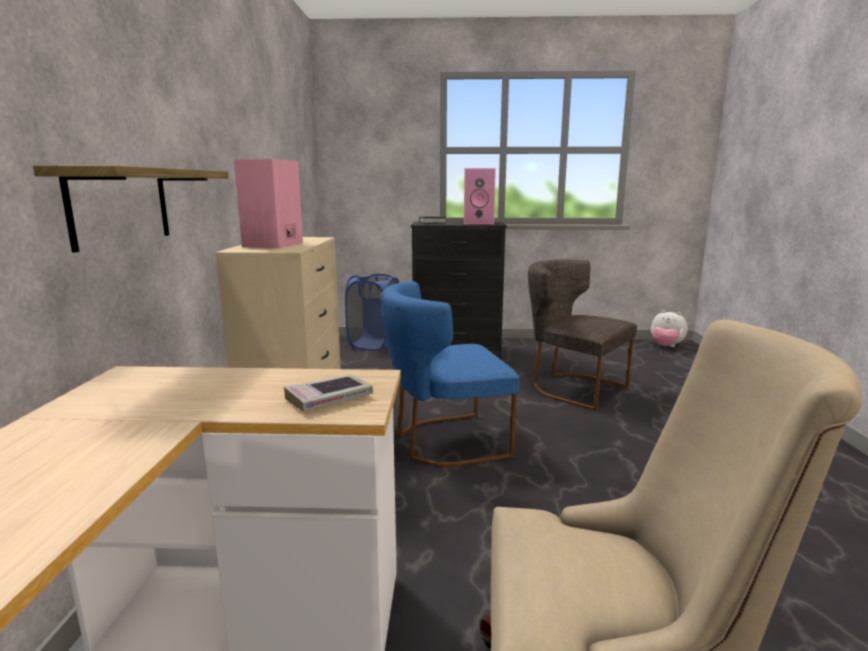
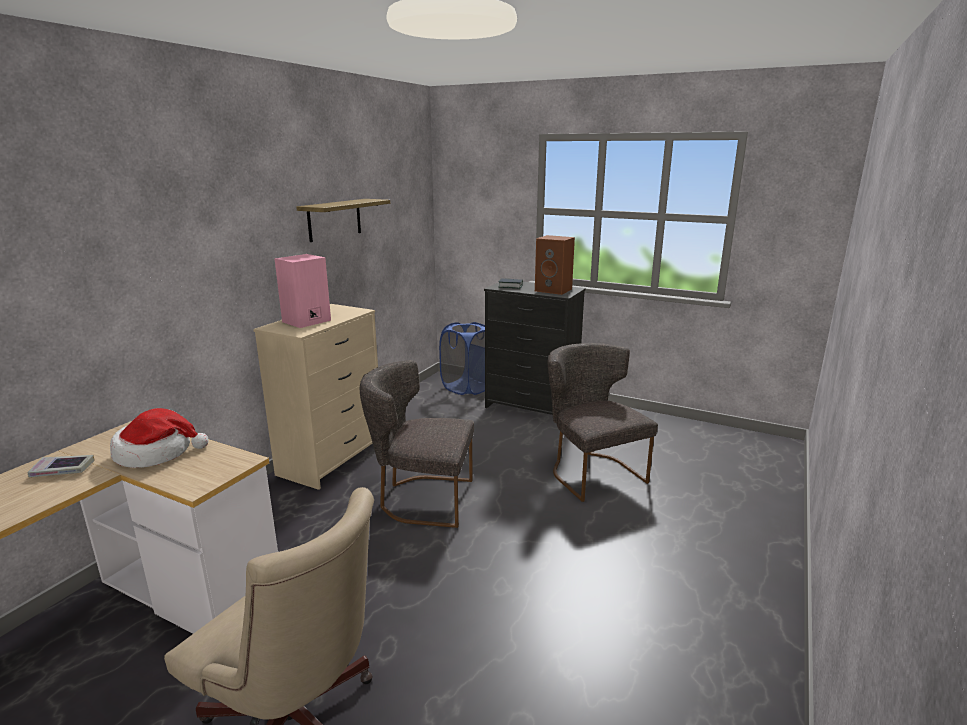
camera: 25 degrees right, 5 degrees up
shelf [33,165,229,253] -> shelf moved to [296,199,390,242]
book [284,375,373,411] -> book moved to [28,455,95,477]
blue chair [380,281,520,467] -> grey chair [360,360,474,528]
pink speaker [464,168,496,224] -> brown speaker [535,235,575,295]
plush toy [651,310,688,347] -> none
none -> hat [110,408,208,468]

